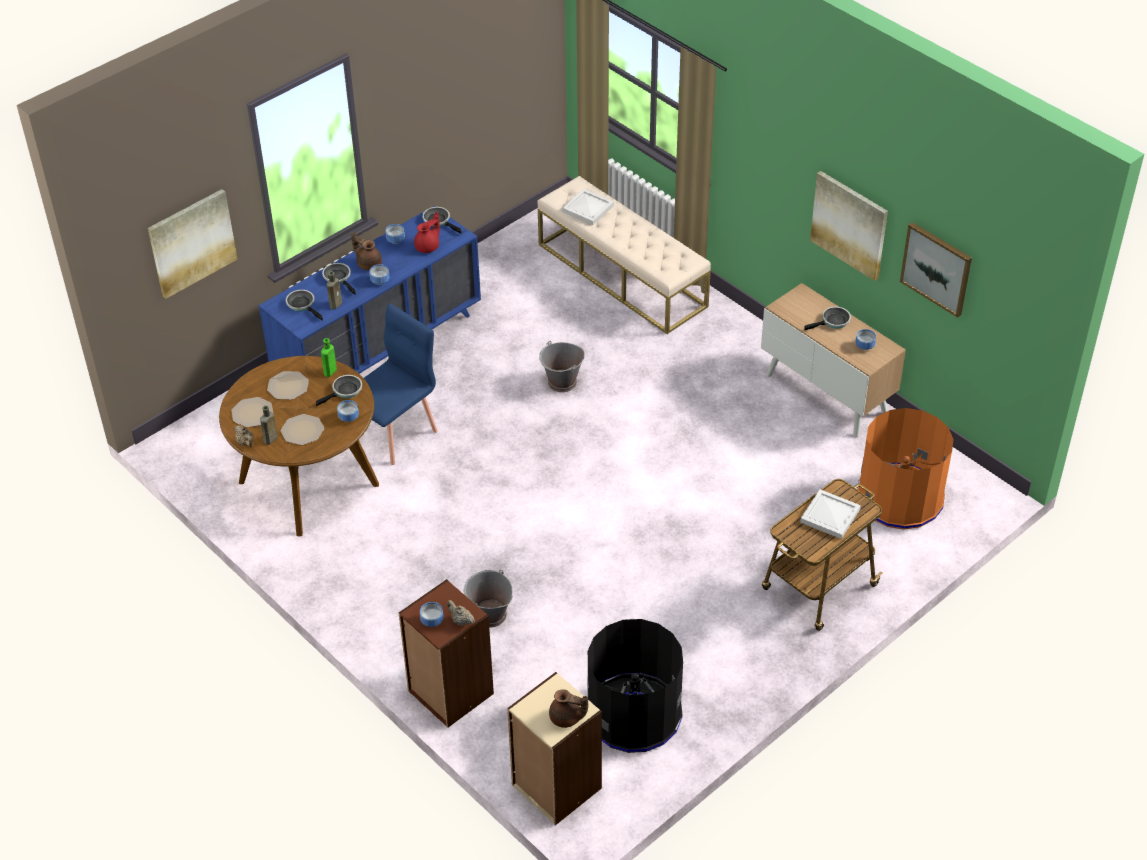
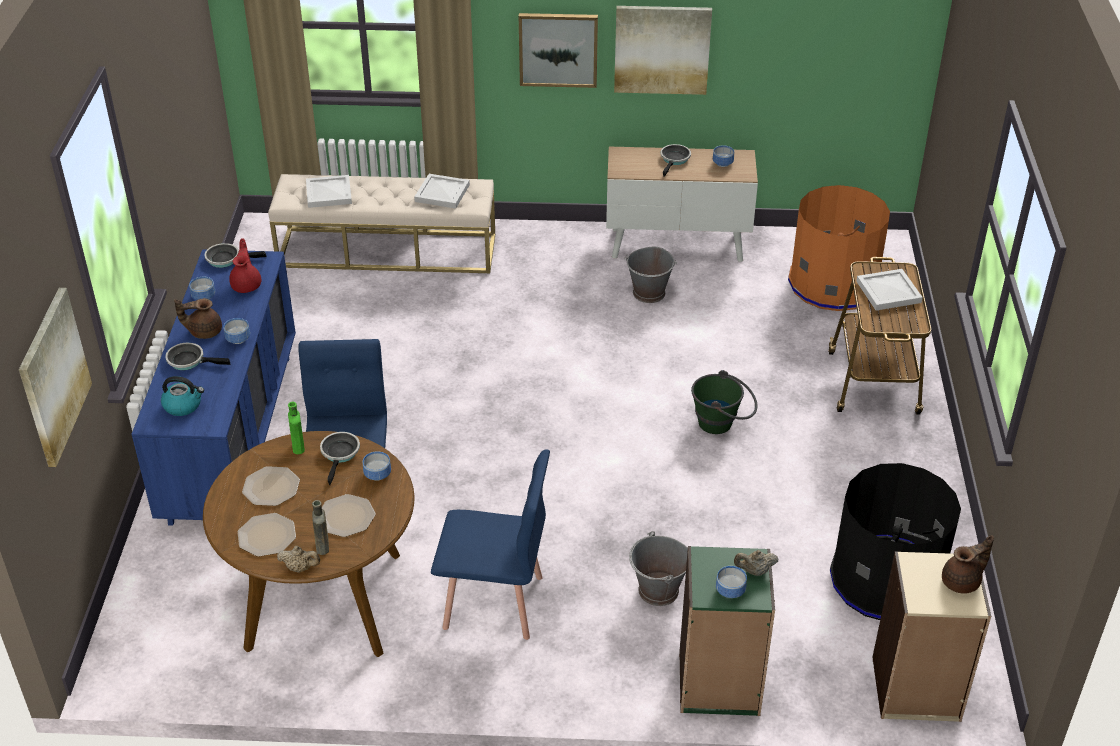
camera: 45 degrees left, 5 degrees down
frying pan [286,290,323,321] -> kettle [161,376,204,416]
brown bottle [327,271,342,309] -> none
brown bookcase [399,579,494,728] -> green bookcase [679,546,775,716]
grey bucket [539,341,585,392] -> grey bucket moved to [624,247,677,303]
picture [900,222,972,318] -> picture moved to [519,13,598,88]
none -> white tray [414,174,470,209]
none -> blue chair [431,450,550,640]
none -> green bucket [691,370,757,434]

